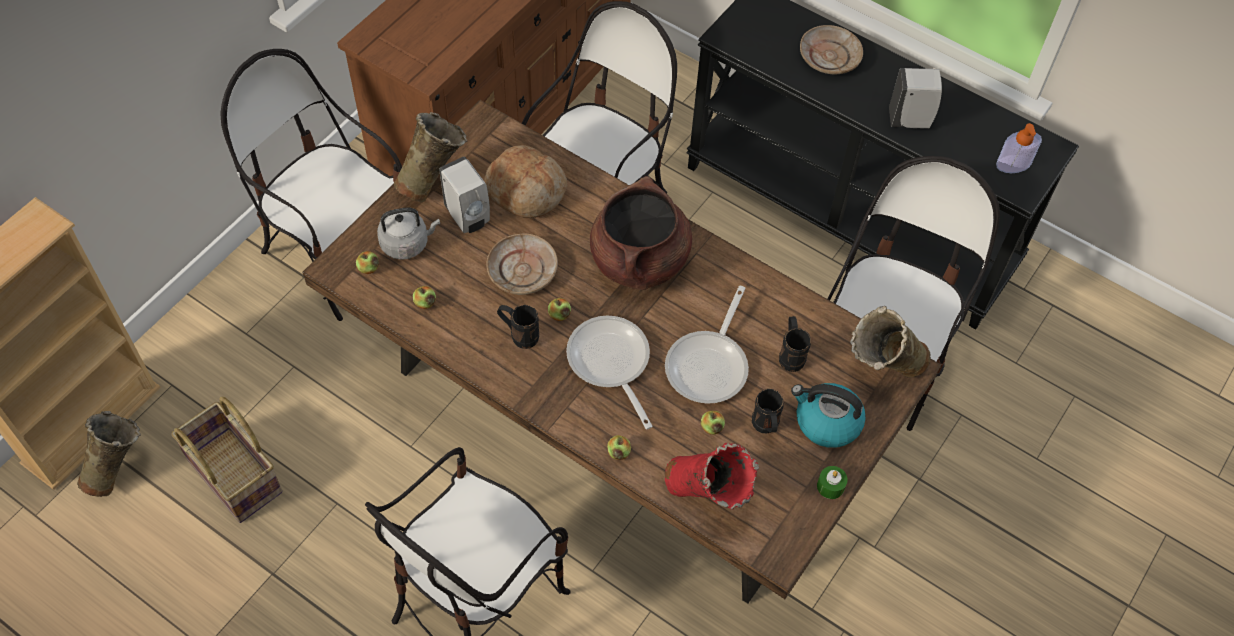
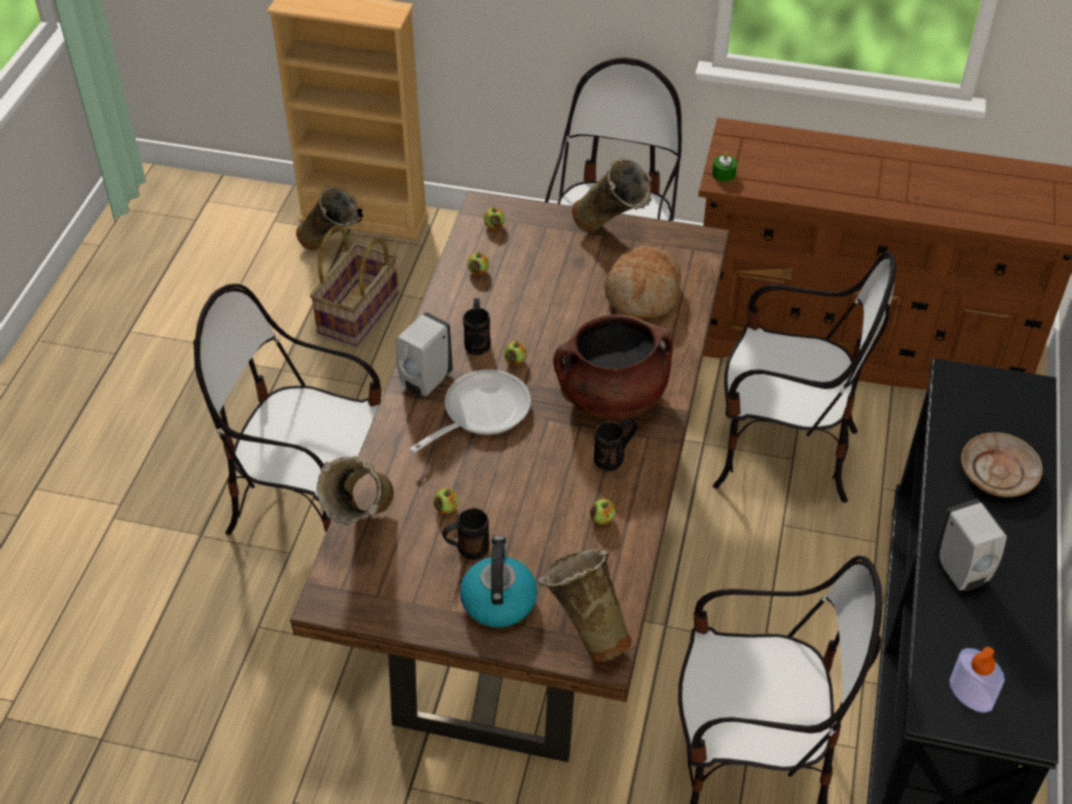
camera: 70 degrees right, 10 degrees down
grey kettle [377,207,440,260] -> none
white soap dispenser [439,157,490,233] -> white soap dispenser moved to [396,312,453,397]
beige plate [486,233,558,295] -> none
apple [607,435,631,460] -> apple moved to [590,499,615,525]
frying pan [665,286,749,404] -> none
red vase [665,443,759,510] -> beige vase [317,456,394,525]
black mug [779,316,811,372] -> black mug moved to [594,419,637,471]
green candle [817,466,848,499] -> green candle moved to [712,152,737,182]

